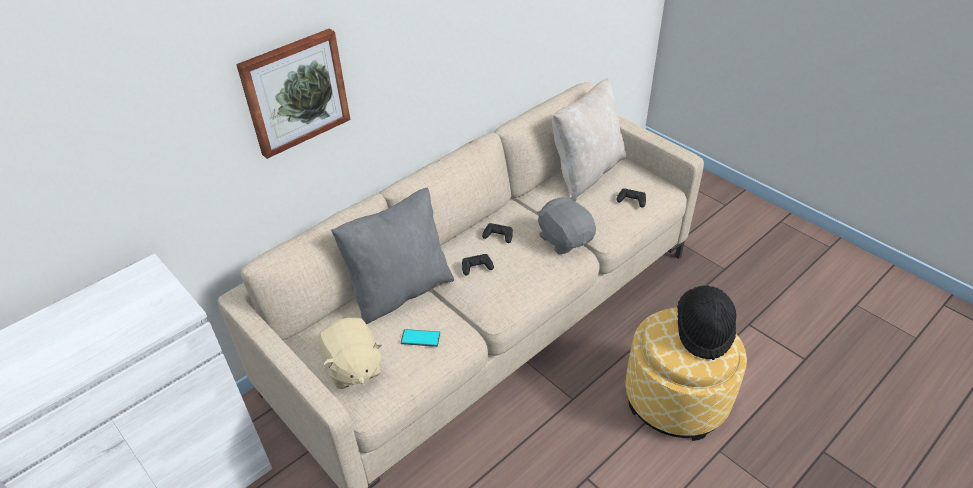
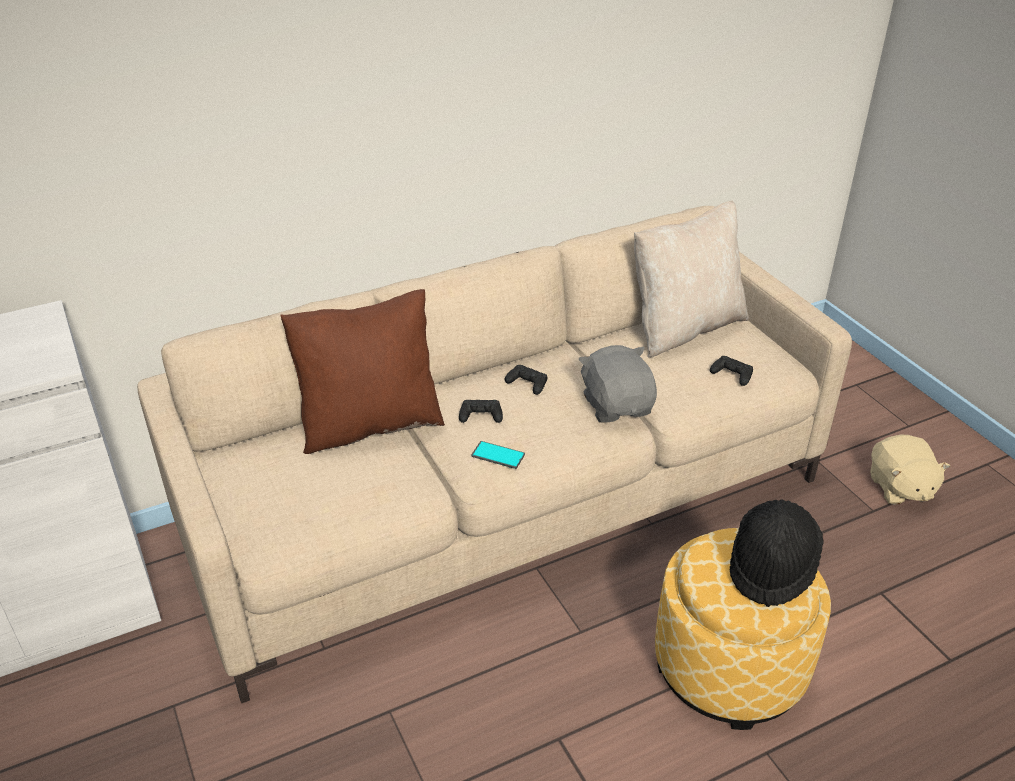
camera: 15 degrees right, 5 degrees down
picture [236,29,350,159] -> none
beige plush toy [318,318,382,389] -> beige plush toy moved to [870,435,951,505]
grey pillow [331,188,454,324] -> brown pillow [280,289,445,454]
phone [401,329,440,347] -> phone moved to [471,441,525,469]

